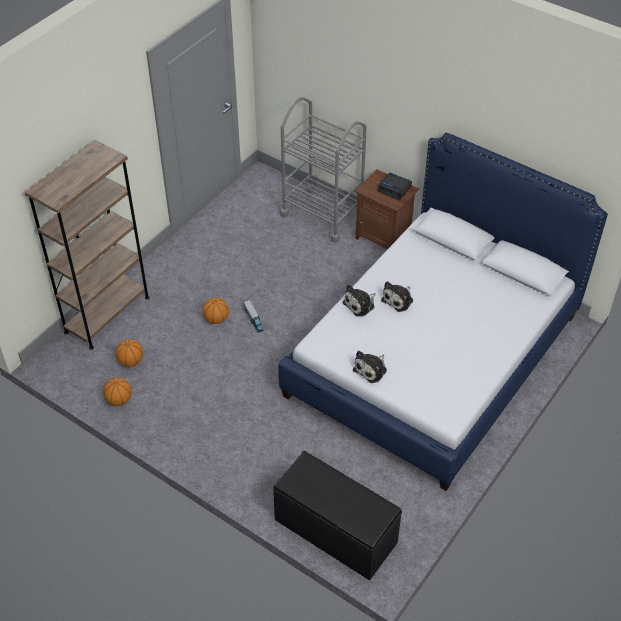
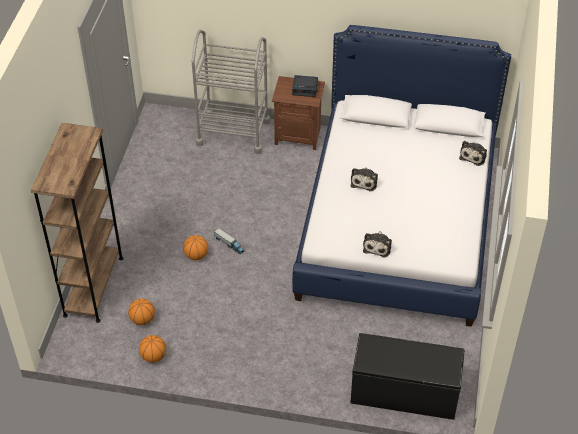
camera: 25 degrees left, 0 degrees up
plush toy [343,284,375,317] -> plush toy moved to [459,141,487,166]

